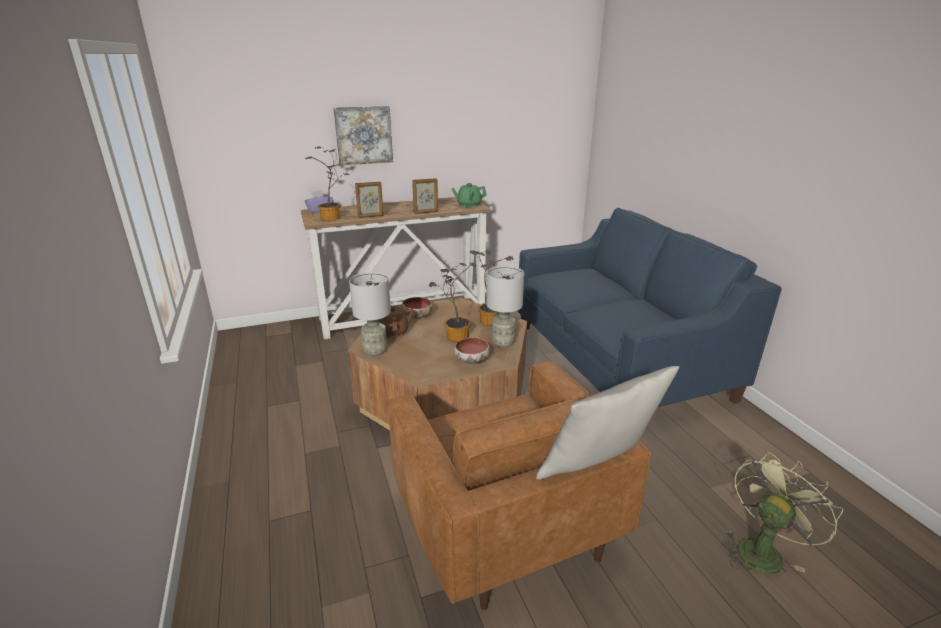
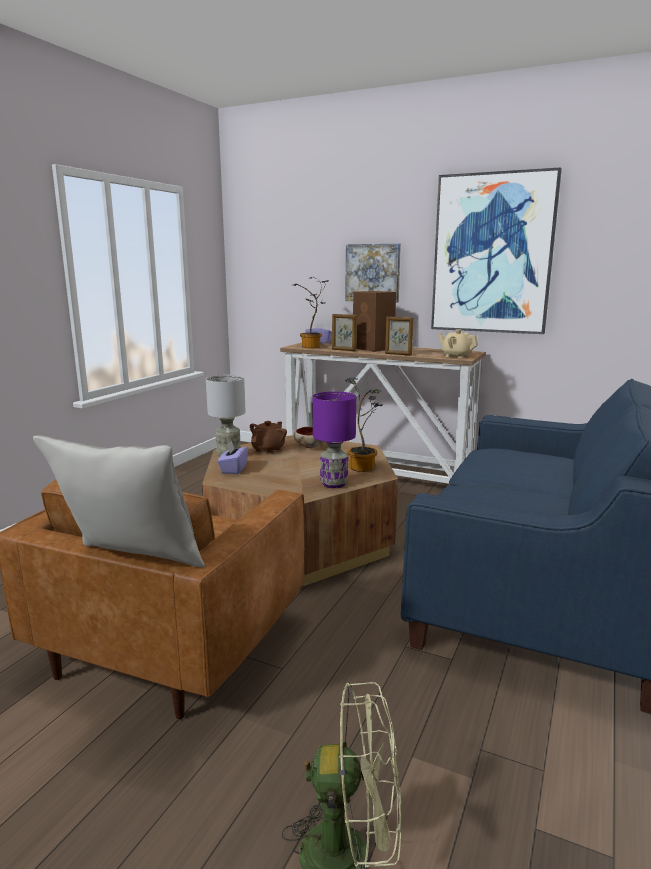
camera: 45 degrees right, 10 degrees down
potted plant [429,263,476,342] -> none
green teapot [451,183,487,208] -> beige teapot [438,329,478,358]
bowl [454,338,490,364] -> none
grey table lamp [486,266,524,347] -> purple table lamp [312,391,356,488]
none -> purple tissue box [218,441,248,474]
none -> brown speaker [353,291,396,352]
none -> picture [431,167,562,334]

